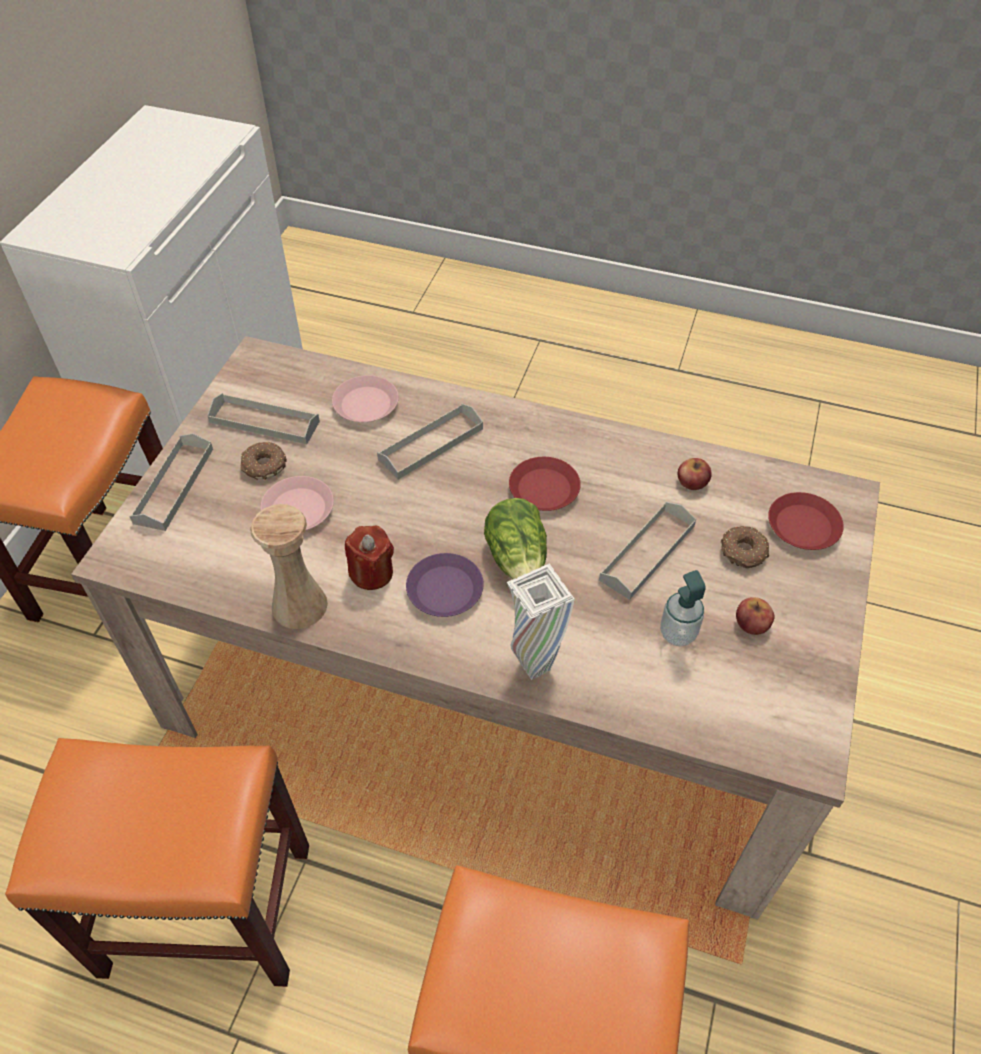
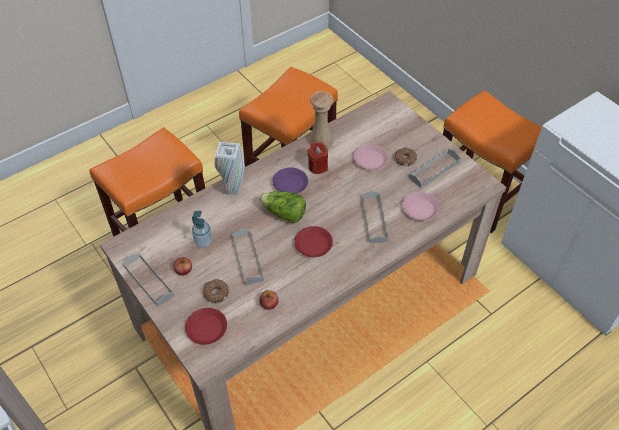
camera: 125 degrees right, 0 degrees up
grey tray [130,433,213,531] -> grey tray moved to [123,253,174,307]

